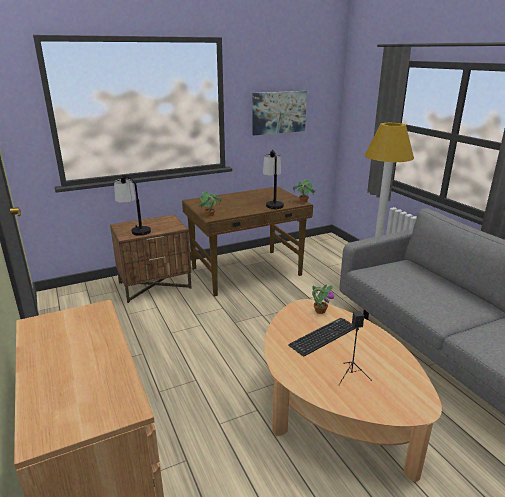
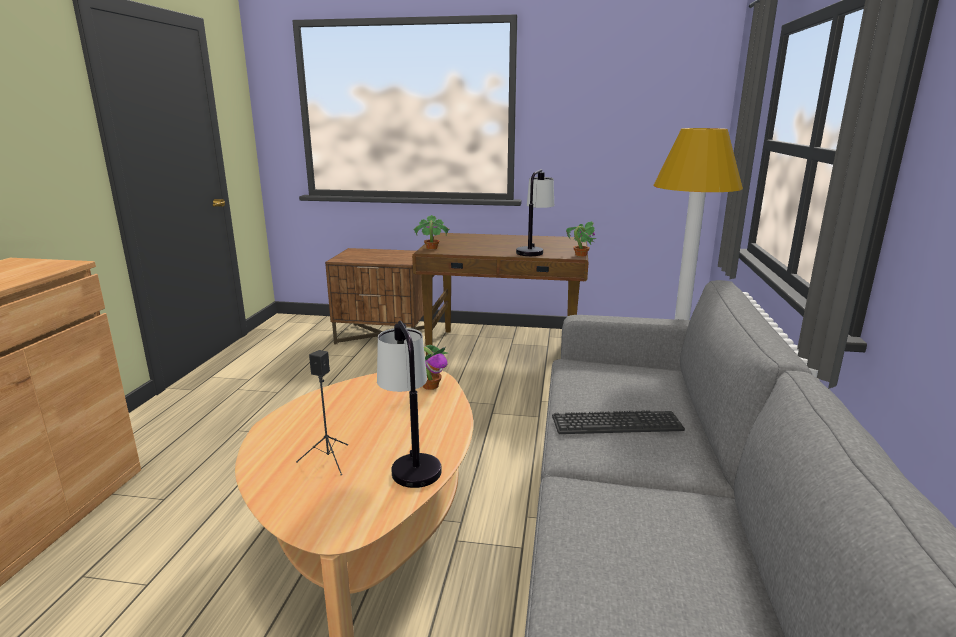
camera: 35 degrees right, 5 degrees down
table lamp [114,175,151,236] -> table lamp moved to [377,320,442,488]
picture [253,91,307,135] -> none
keyboard [288,318,356,356] -> keyboard moved to [552,410,685,434]

